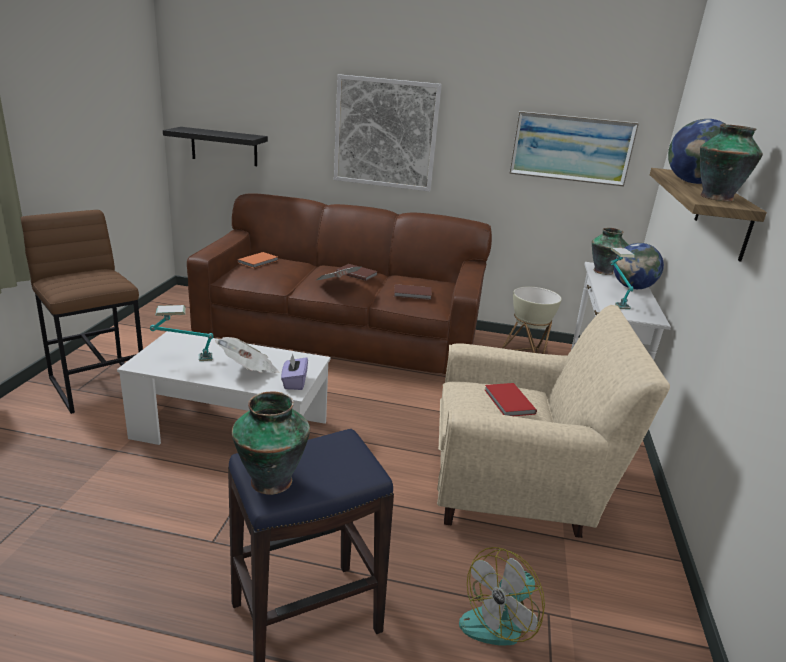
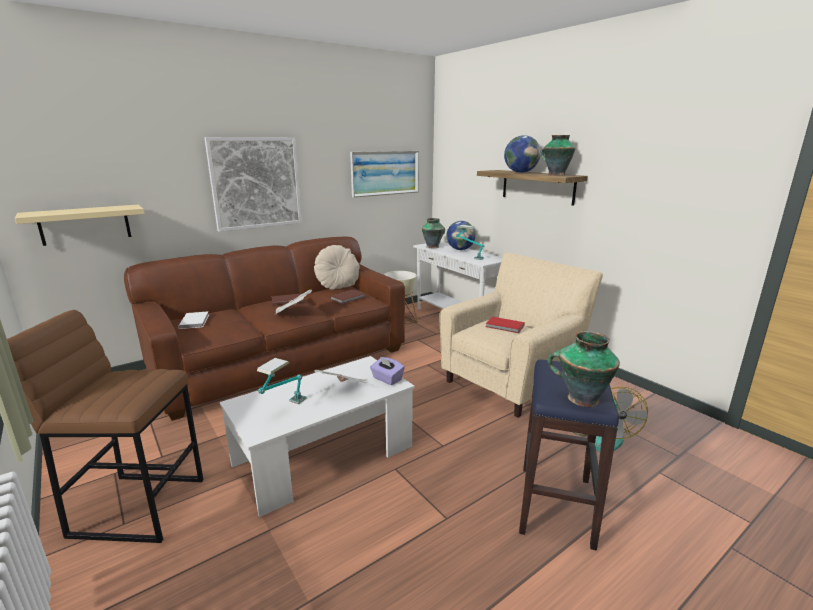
camera: 45 degrees left, 5 degrees down
black shelf [163,127,268,166] -> beige shelf [15,205,145,246]
orange book [237,252,278,268] -> white book [178,311,209,329]
none -> beige pillow [314,245,360,290]

